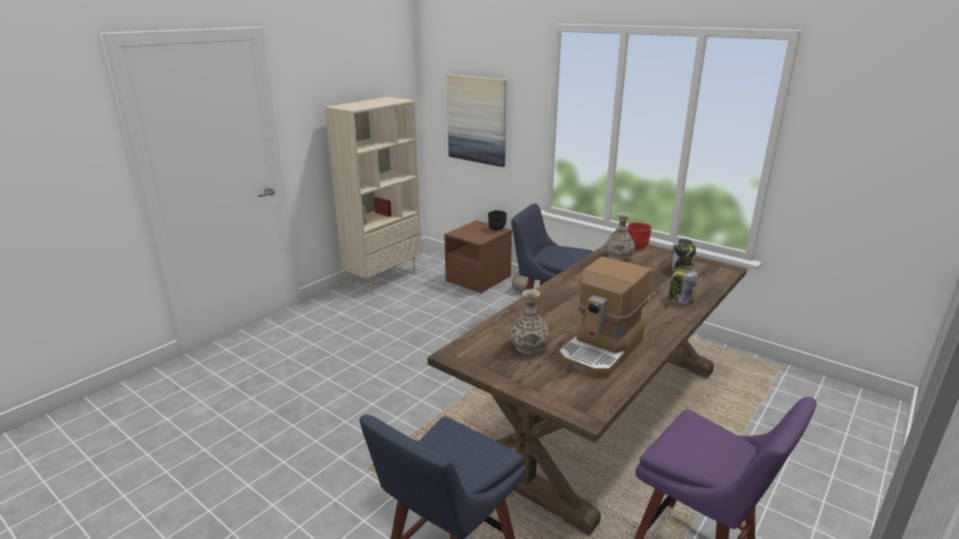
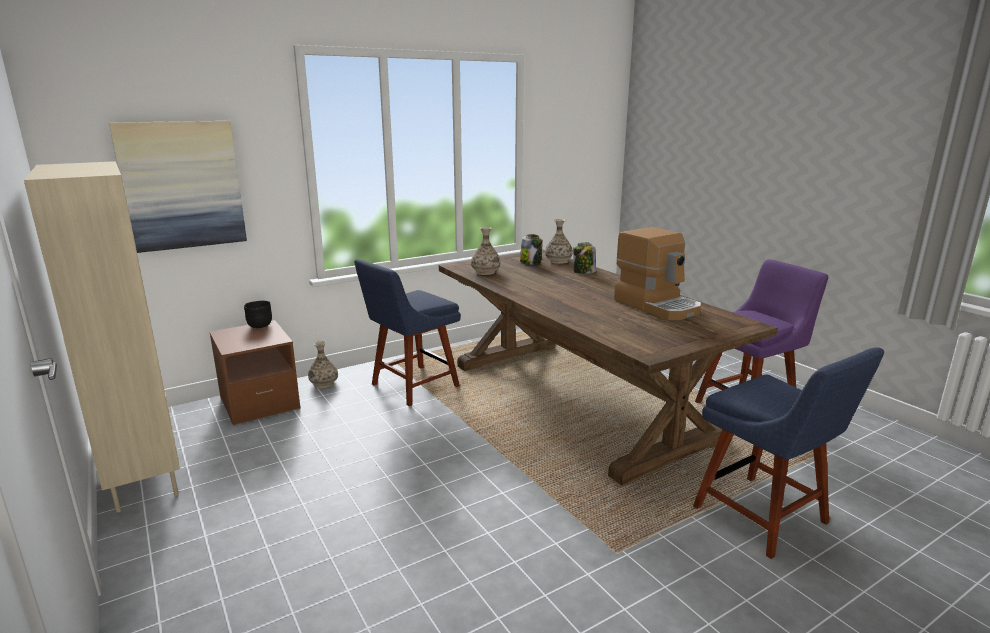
camera: 70 degrees left, 5 degrees down
vase [510,289,550,355] -> vase moved to [545,219,573,264]
red bowl [627,223,652,248] -> none

